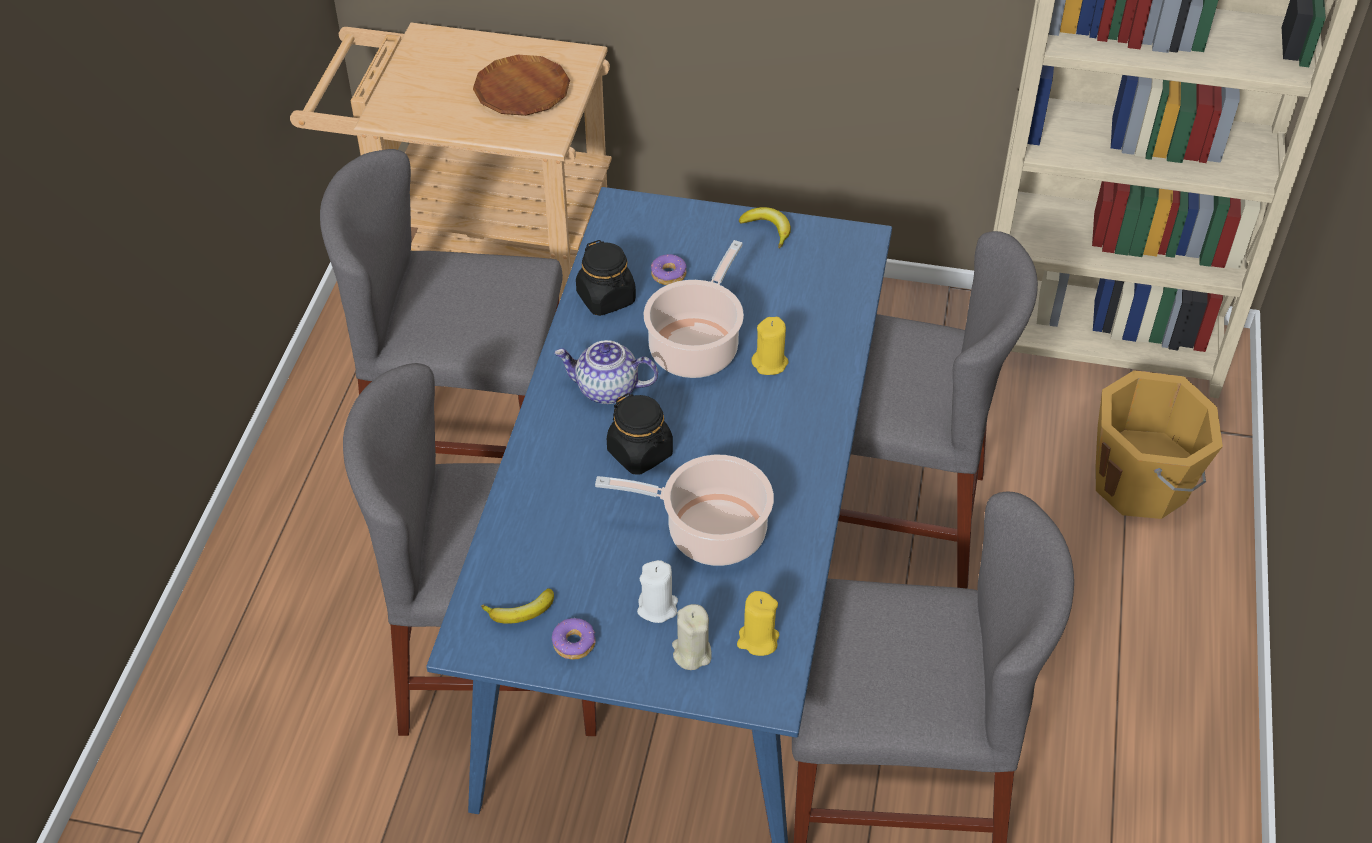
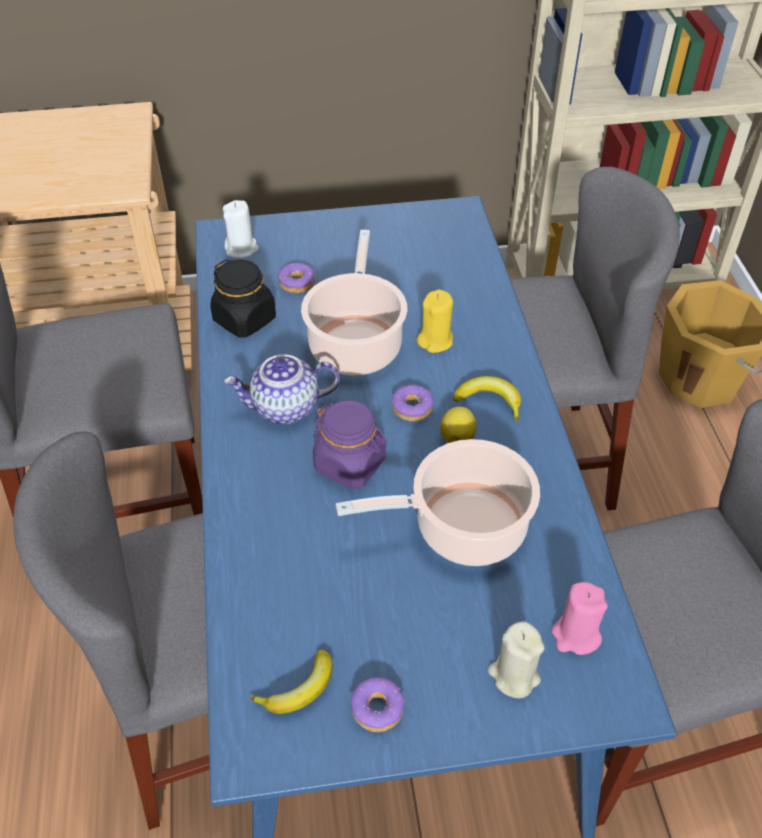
camera: 20 degrees left, 0 degrees up
brown plate [473,55,570,116] -> none
black jar [607,393,673,475] -> purple jar [313,401,387,489]
white candle [637,560,678,623] -> white candle moved to [223,200,259,258]
yellow candle [737,591,779,656] -> pink candle [552,582,608,655]
banana [739,207,791,248] -> banana moved to [453,376,521,422]
none -> donut [392,385,433,422]
none -> lemon [440,407,477,443]

